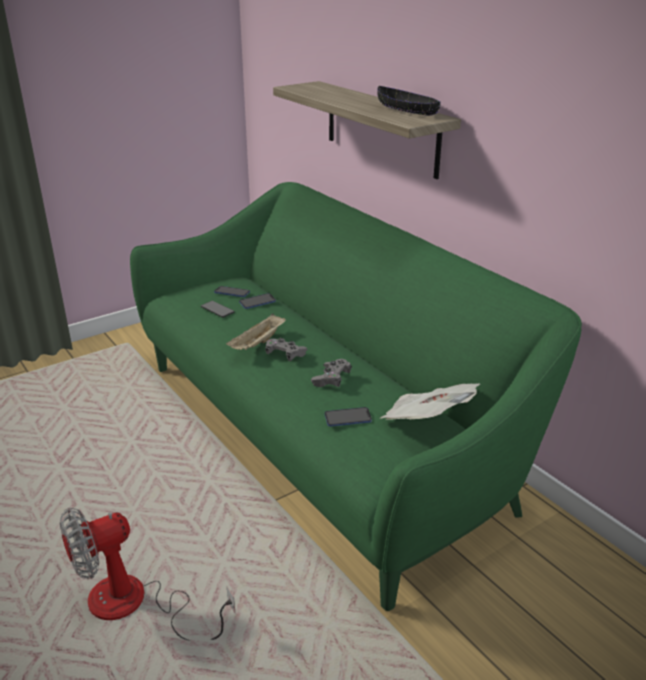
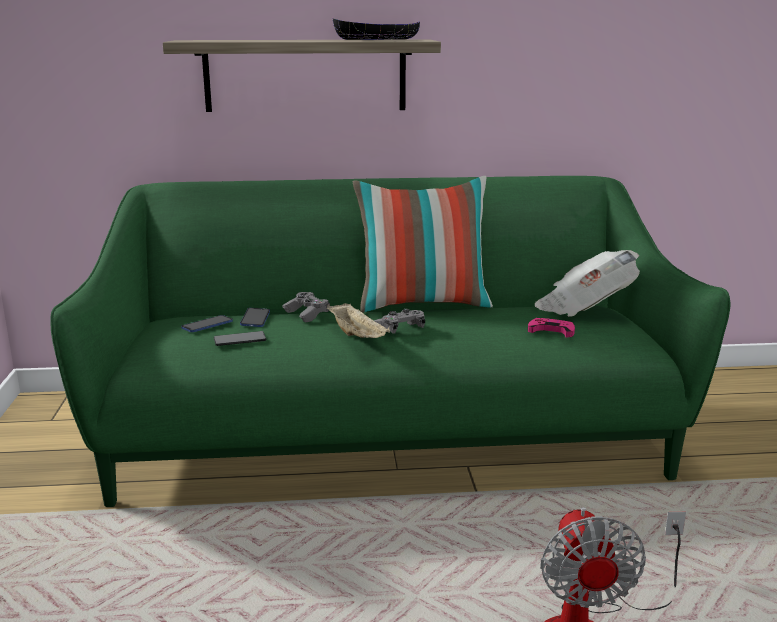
camera: 60 degrees left, 10 degrees down
grey game controller [311,359,352,387] -> grey game controller moved to [283,292,330,323]
phone [325,407,372,427] -> pink game controller [528,318,575,338]
none -> pillow [353,176,493,313]

